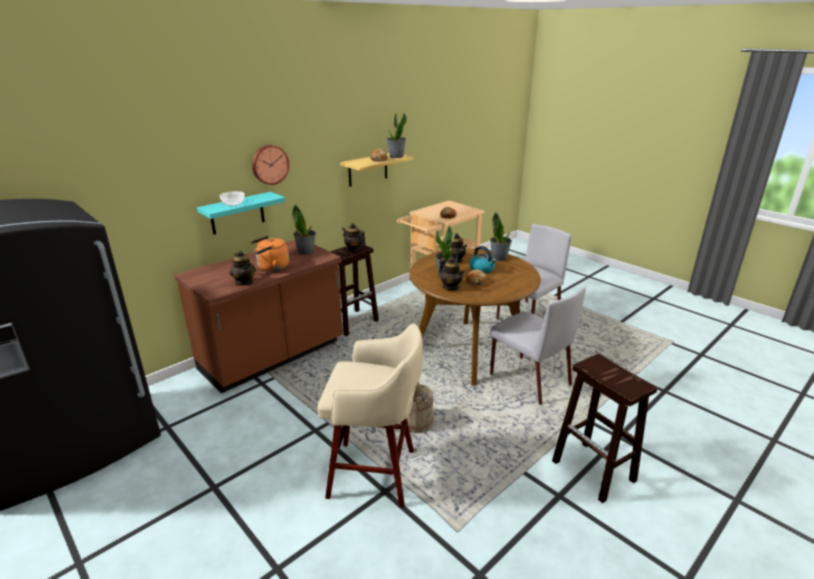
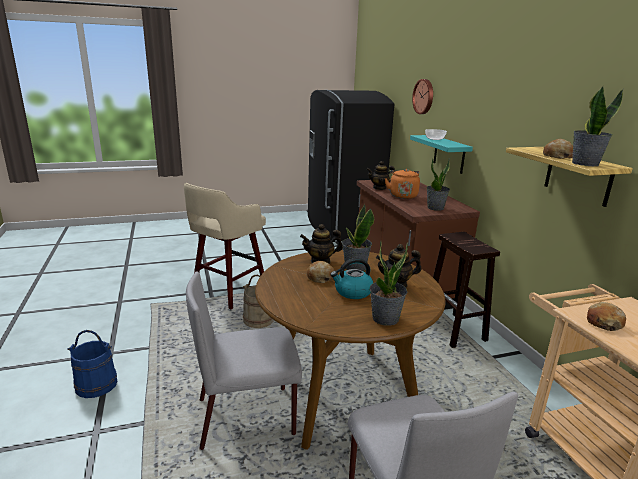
camera: 115 degrees right, 5 degrees down
wall clock [252,145,289,185] -> wall clock moved to [412,79,433,114]
teapot [342,223,366,252] -> none
brown stool [552,354,657,503] -> blue bucket [67,330,118,398]

